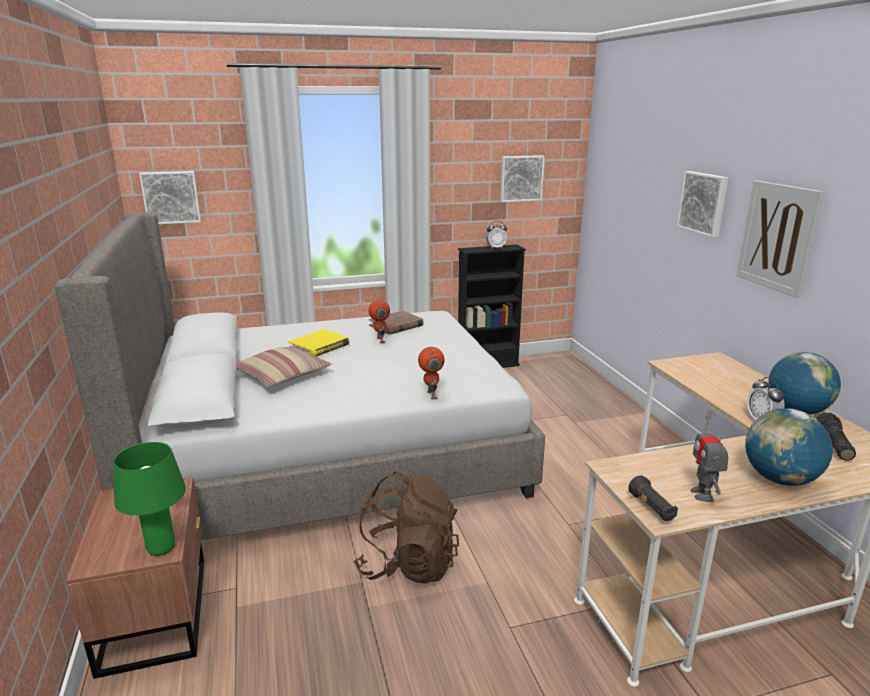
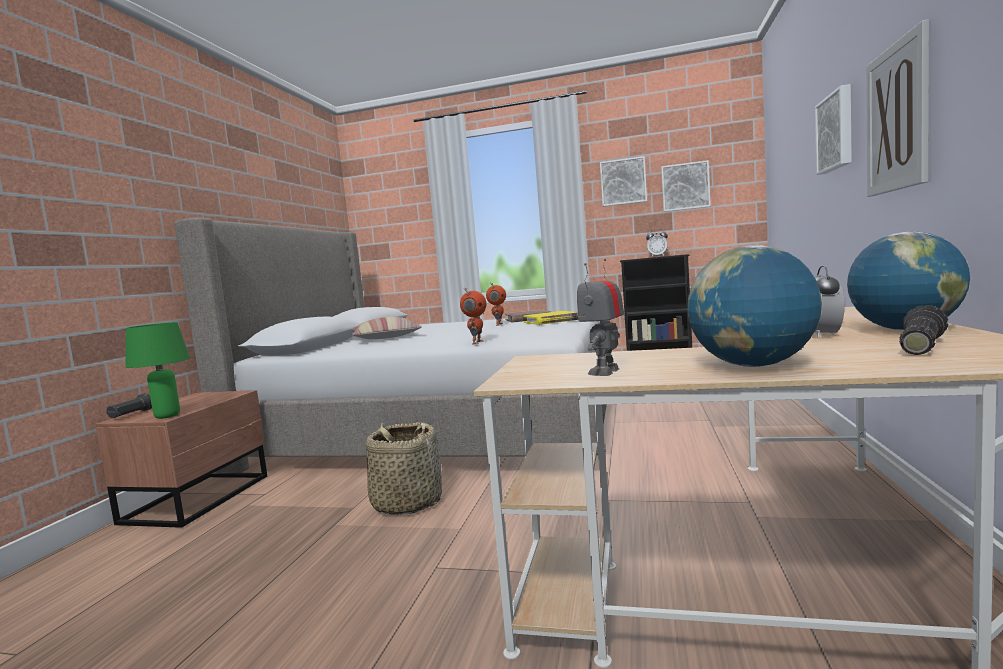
camera: 30 degrees right, 15 degrees down
picture [139,171,201,224] -> picture moved to [600,156,647,207]
yellow book [288,329,349,357] -> yellow book moved to [523,311,578,325]
brown backpack [353,471,459,583] -> basket [366,422,442,515]
black flashlight [628,475,678,521] -> black flashlight moved to [106,393,152,418]

